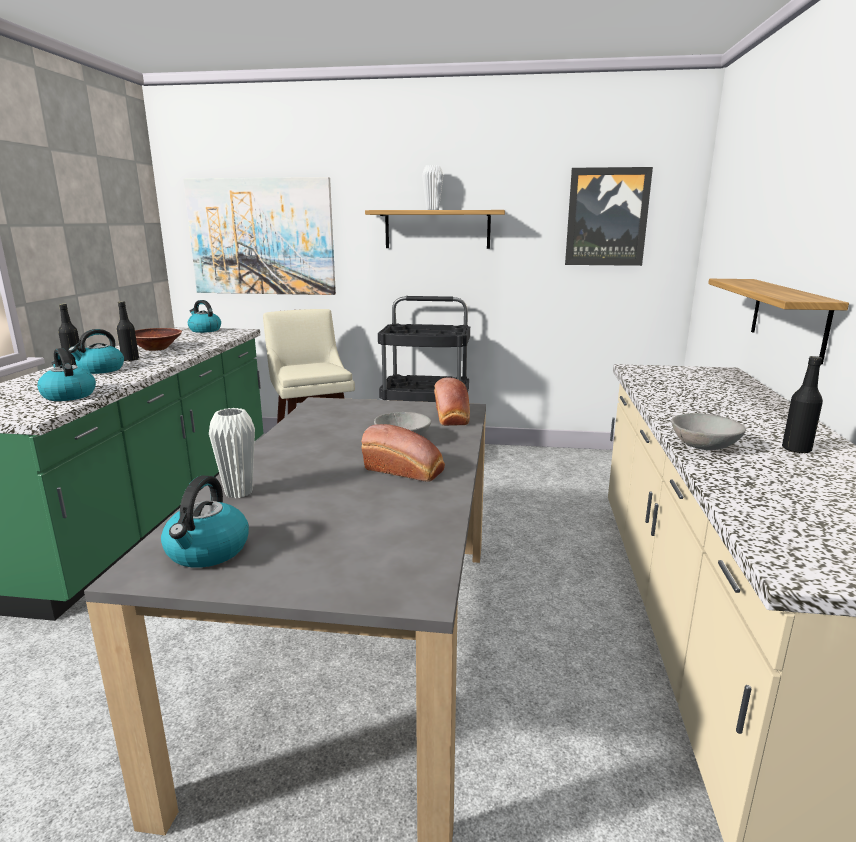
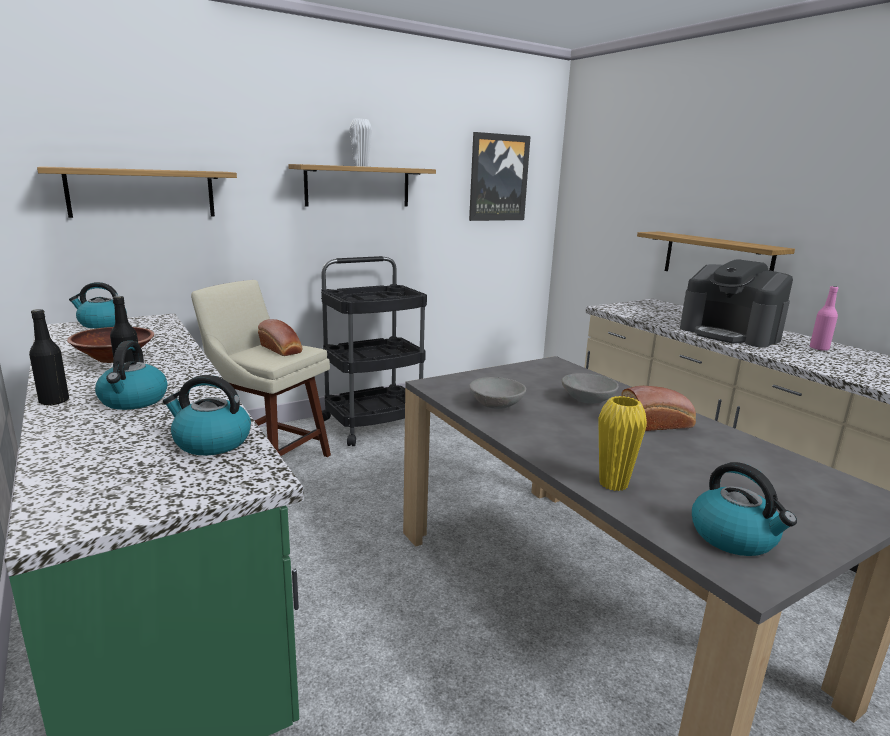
camera: 40 degrees left, 0 degrees up
picture [183,177,336,295] -> shelf [37,166,237,218]
white vase [209,408,255,498] -> yellow vase [598,396,647,491]
bread [434,377,470,426] -> bread moved to [258,319,302,356]
grey bowl [671,413,746,450] -> grey bowl moved to [469,377,526,409]
black bottle [782,356,823,454] -> pink bottle [810,286,838,351]
none -> coffee machine [680,260,793,347]

